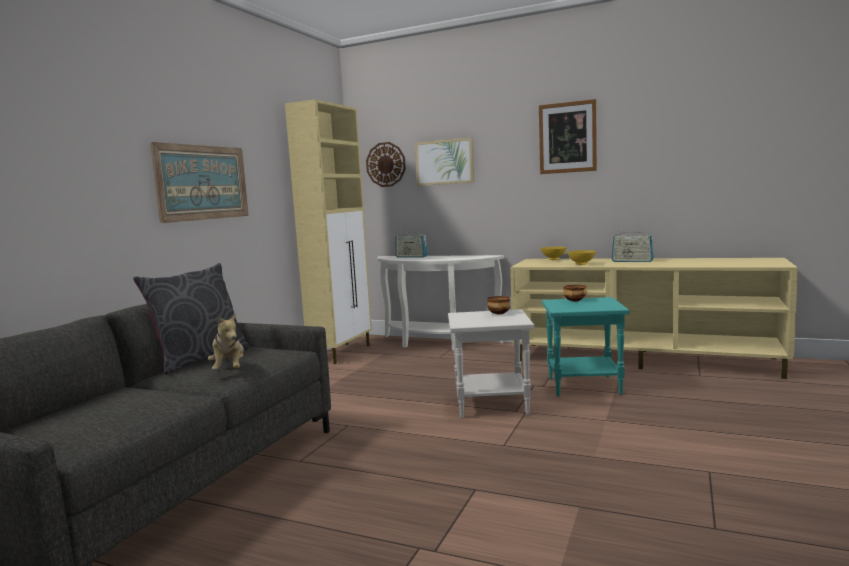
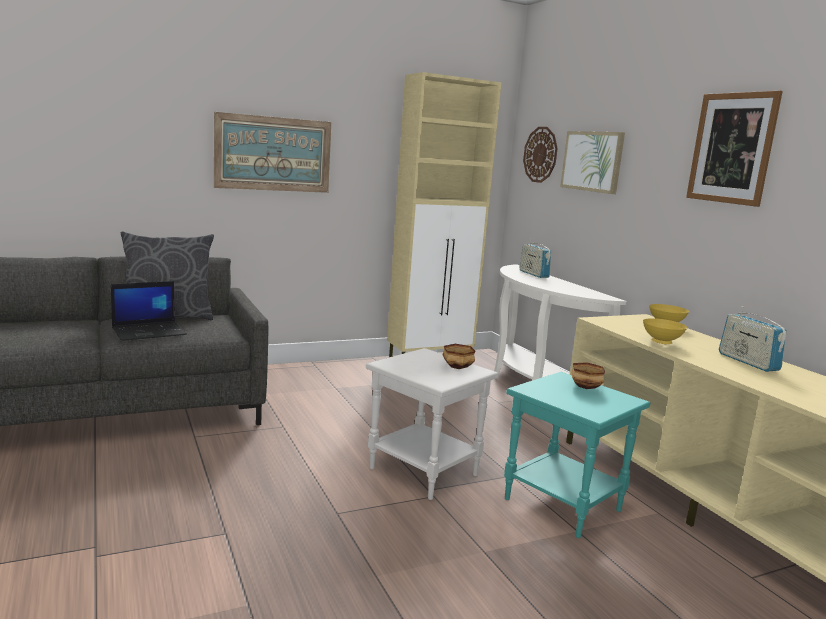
camera: 40 degrees right, 5 degrees up
plush toy [208,313,244,370] -> laptop [111,281,187,341]

